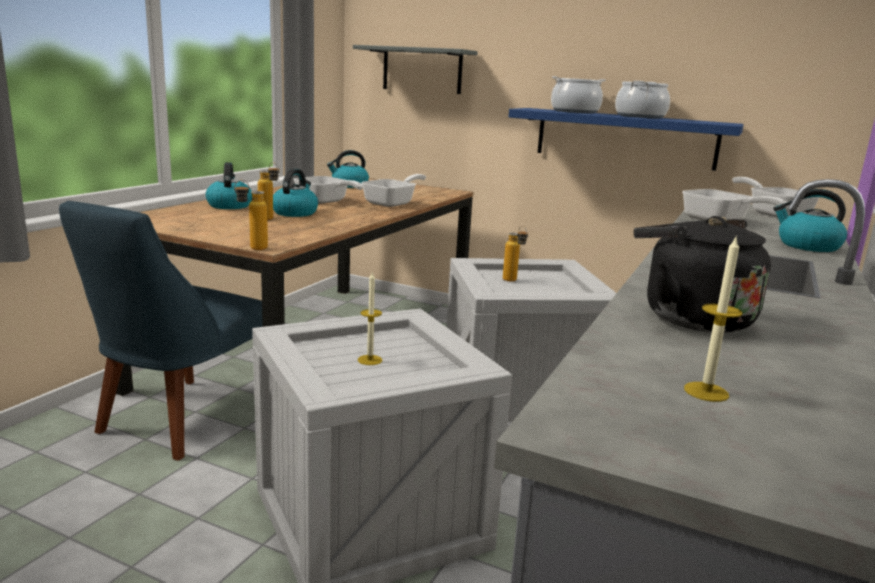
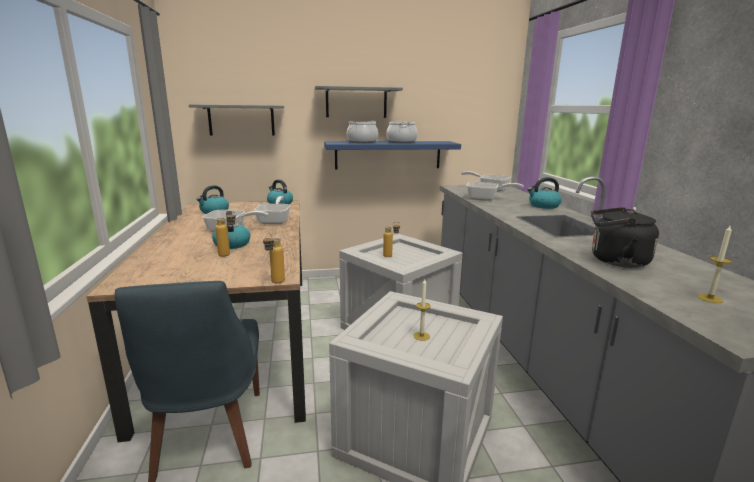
camera: 35 degrees left, 0 degrees up
kettle [206,162,252,209] -> kettle moved to [267,180,293,204]
none -> grey shelf [315,86,403,118]

